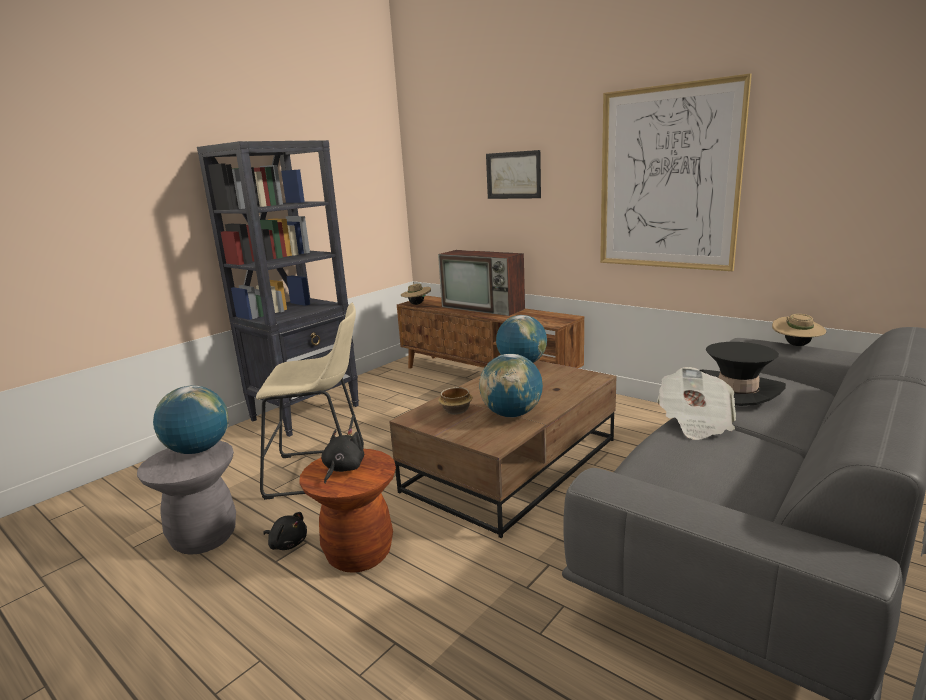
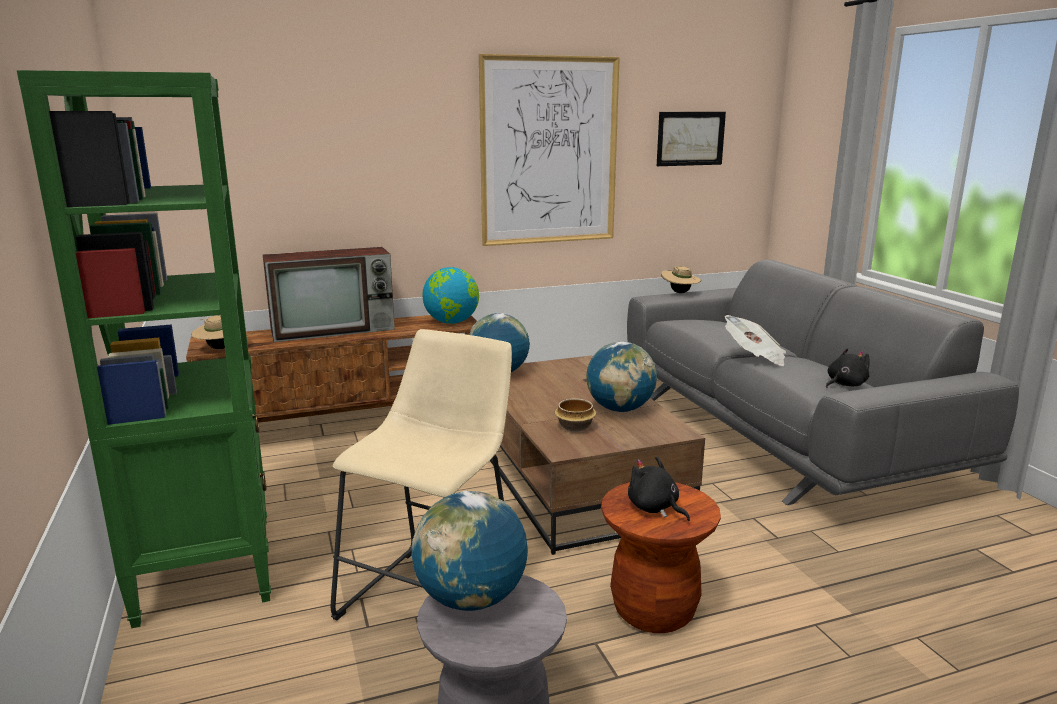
camera: 60 degrees left, 0 degrees up
black bookcase [197,140,359,437] -> green bookcase [17,70,271,628]
black plush toy [263,512,307,550] -> black plush toy moved to [826,348,869,388]
picture [486,150,541,199] -> picture moved to [657,112,726,166]
black hat [700,342,786,406] -> none
none -> globe [422,267,479,324]

